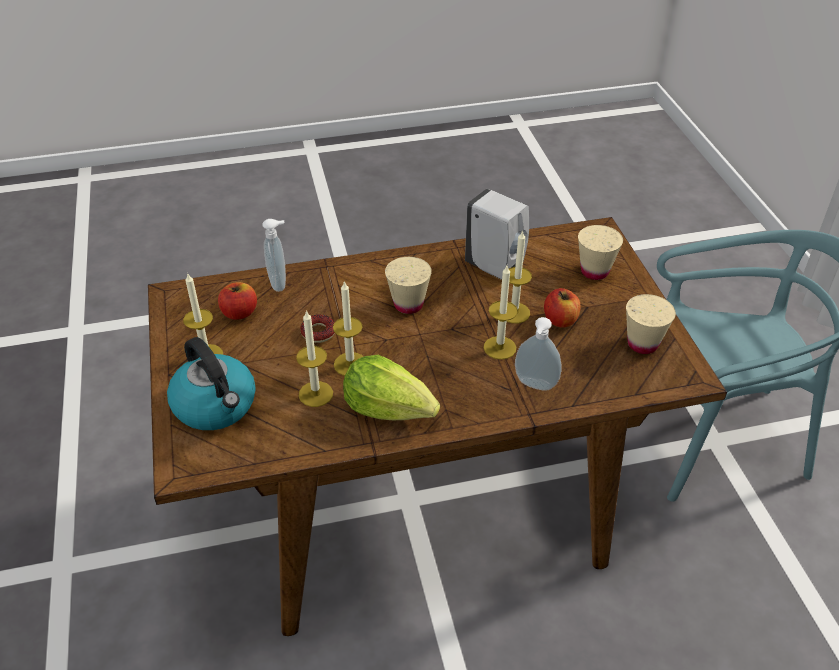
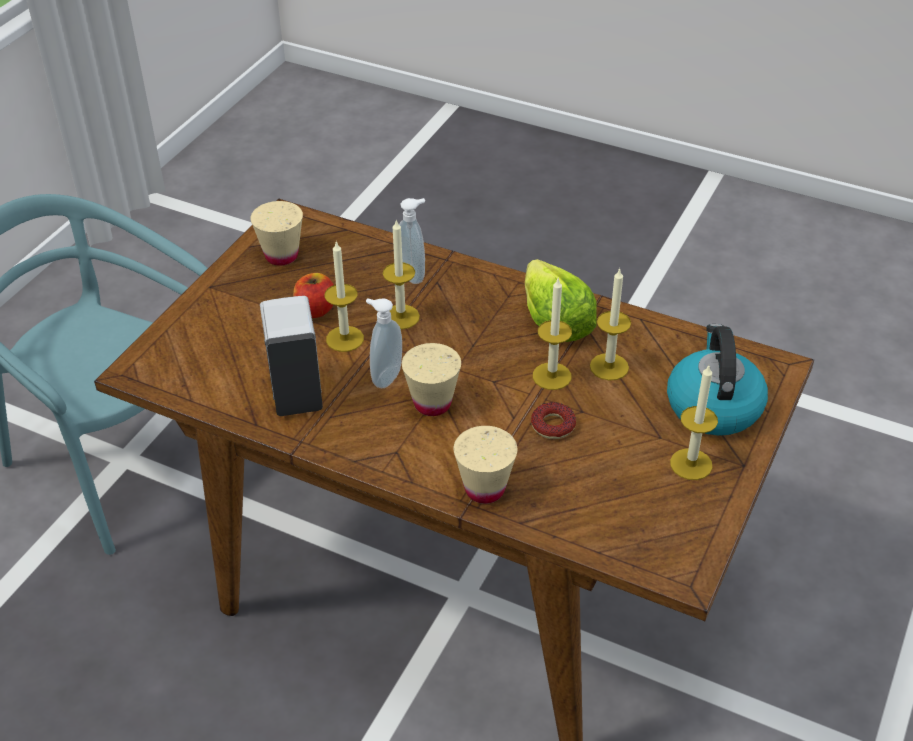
camera: 140 degrees left, 0 degrees up
apple [218,282,257,320] -> none
soap dispenser [262,219,286,292] -> soap dispenser moved to [366,298,402,388]
beige cup [578,225,623,280] -> beige cup moved to [454,426,517,504]

